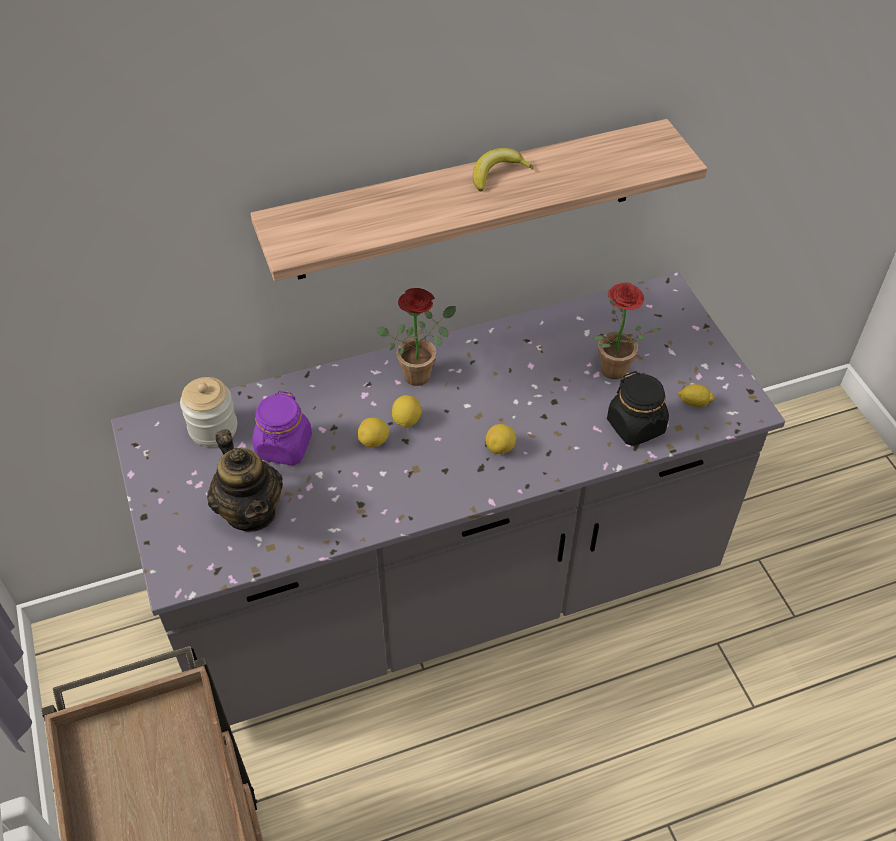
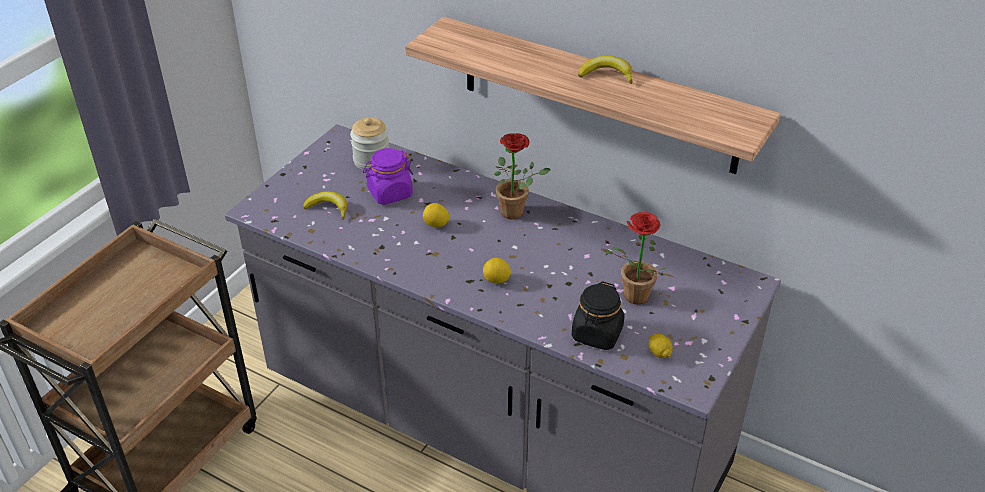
camera: 50 degrees right, 10 degrees down
teapot [207,429,283,532] -> banana [303,191,348,220]
lemon [392,395,422,428] -> none

